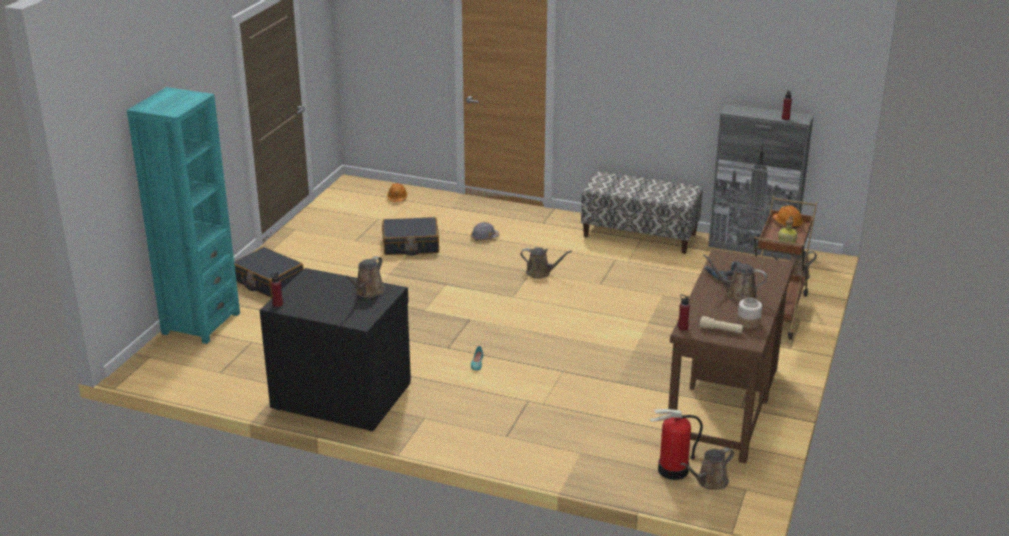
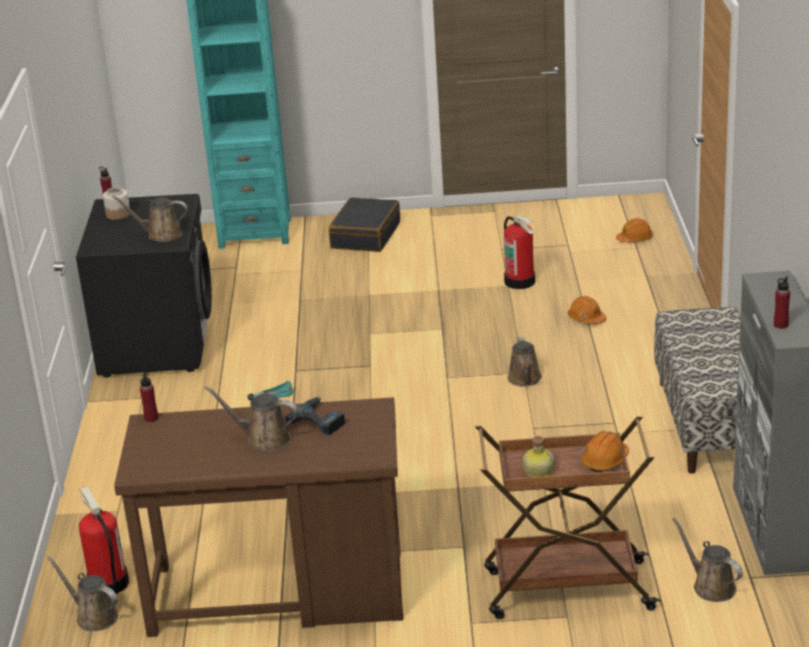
camera: 70 degrees right, 0 degrees up
black suitcase [382,217,439,256] -> fire extinguisher [504,215,535,289]
grey hard hat [471,222,499,241] -> orange hard hat [568,296,606,325]
beige flashlight [700,316,743,334] -> none
brown watering can [703,254,767,302] -> brown watering can turned 75 degrees counterclockwise [204,386,298,452]
jar [737,298,762,329] -> jar moved to [103,187,130,220]

